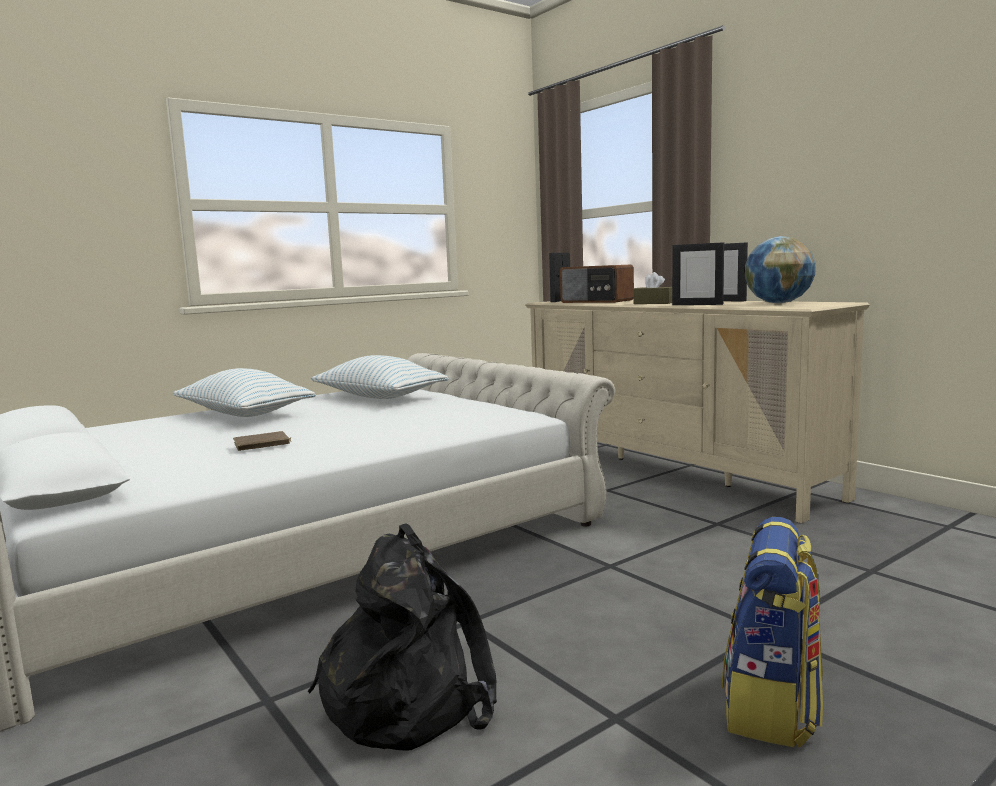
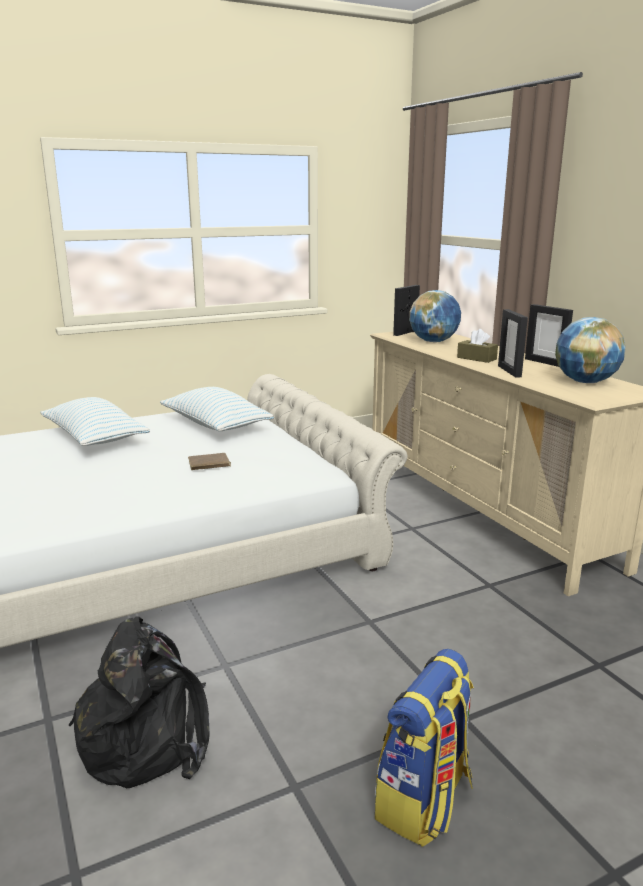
camera: 10 degrees right, 10 degrees up
brown book [233,431,291,451] -> brown book moved to [188,453,231,470]
radio [560,265,634,303] -> globe [409,290,461,342]
picture frame [672,242,724,305] -> picture frame turned 45 degrees clockwise [498,309,528,377]

